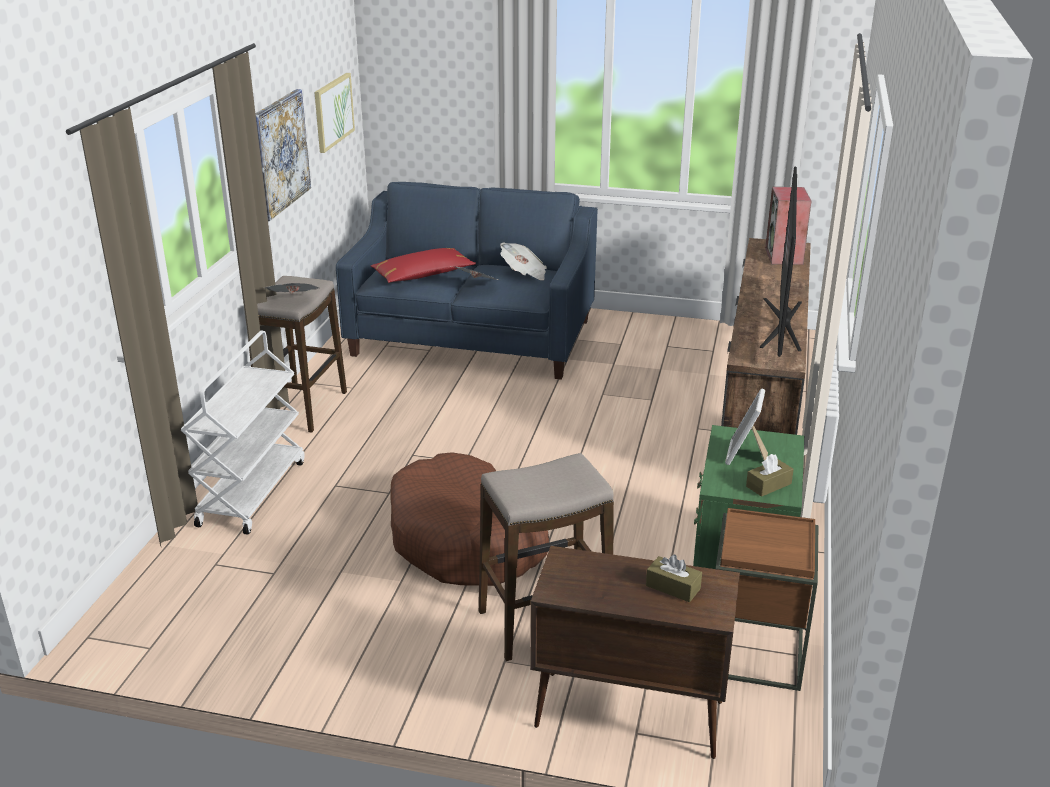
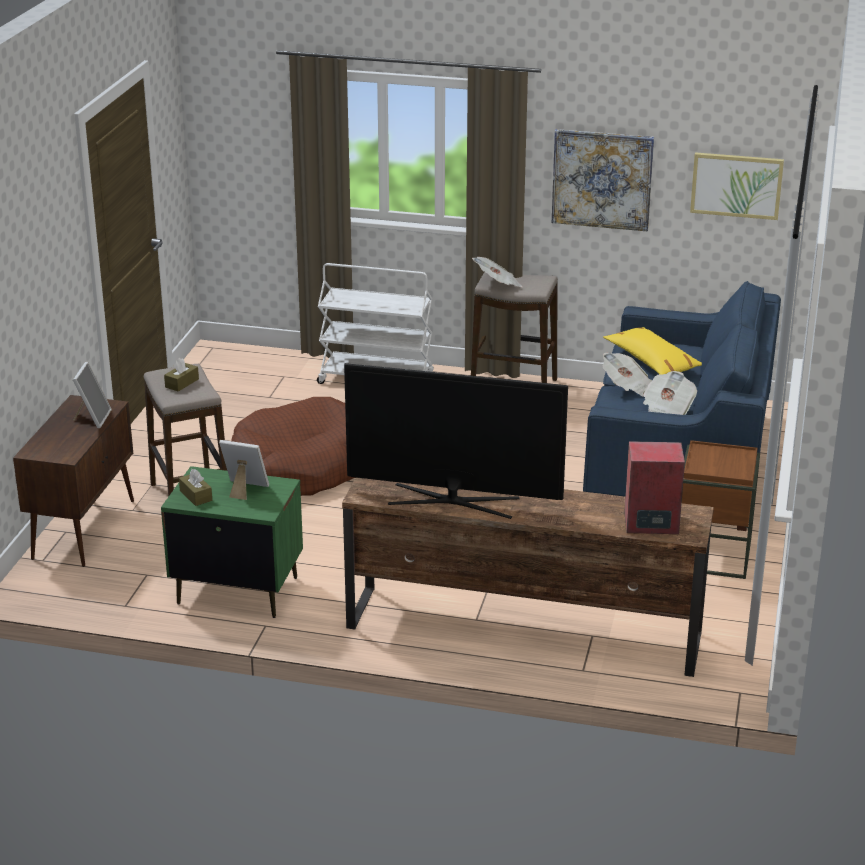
camera: 90 degrees right, 0 degrees up
red pillow [371,248,476,283] -> yellow pillow [603,327,702,375]
brown tissue box [646,555,702,602] -> brown tissue box moved to [164,358,199,392]
brown side table [716,508,818,691] -> brown side table moved to [682,440,760,579]
none -> picture frame [73,362,112,428]

